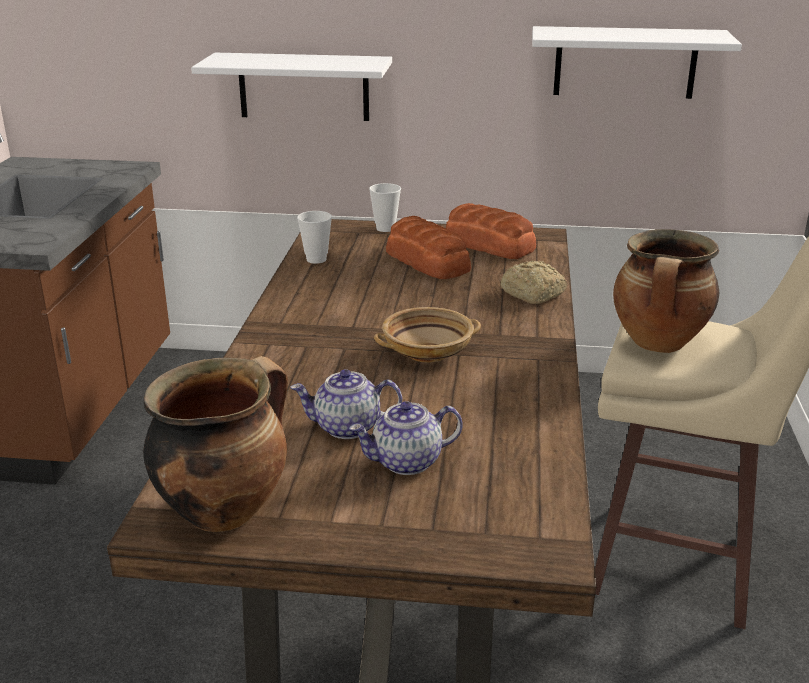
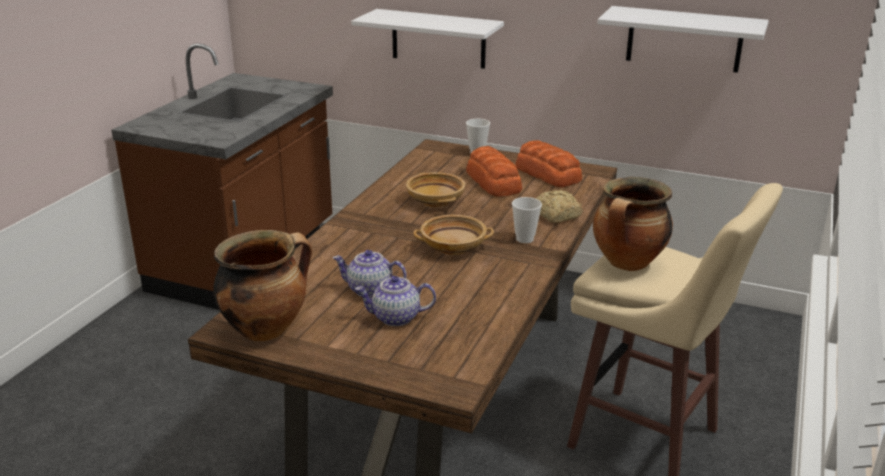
camera: 15 degrees right, 0 degrees up
cup [297,211,332,264] -> cup moved to [512,197,542,243]
none -> beige bowl [406,172,465,207]

